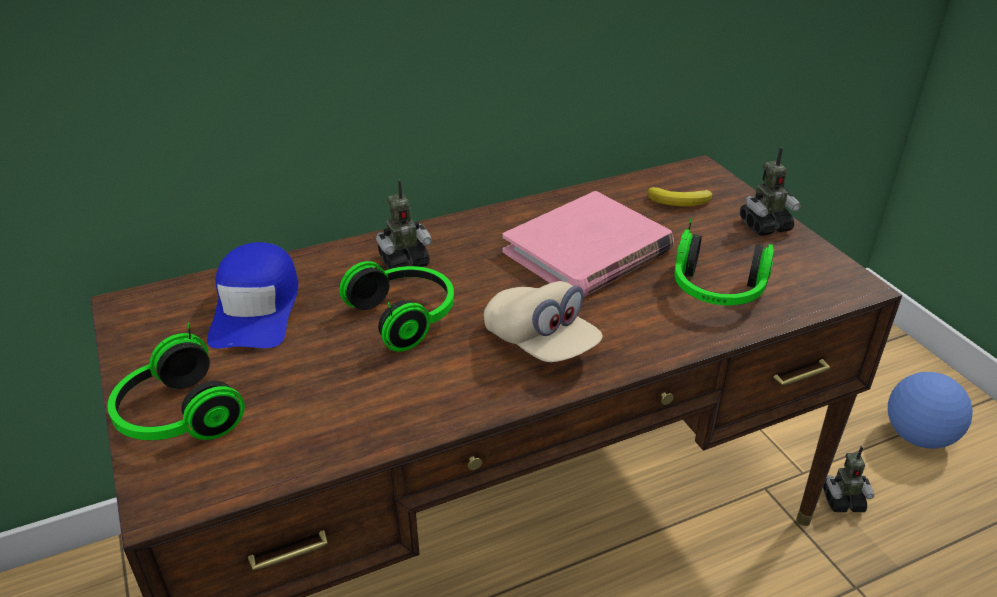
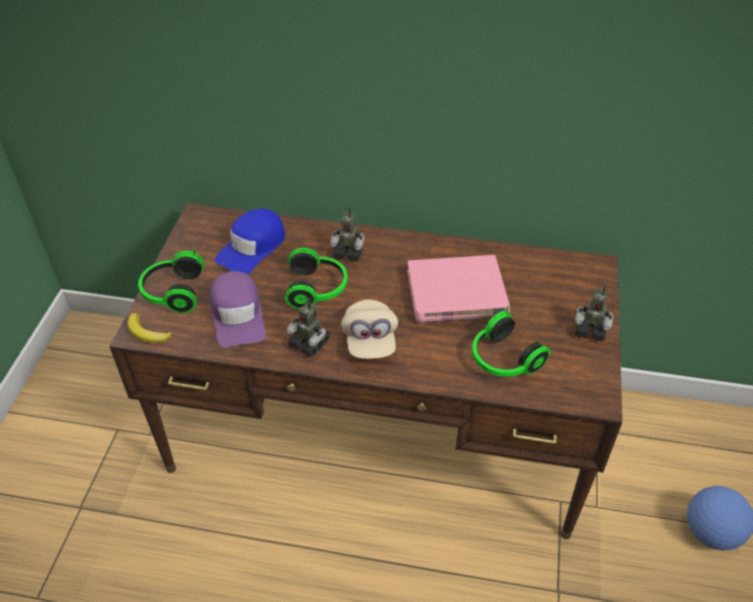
camera: 35 degrees right, 10 degrees up
banana [648,187,712,206] -> banana moved to [128,313,172,343]
toy robot [823,446,874,512] -> toy robot moved to [286,298,330,356]
none -> purple cap [210,271,266,348]

